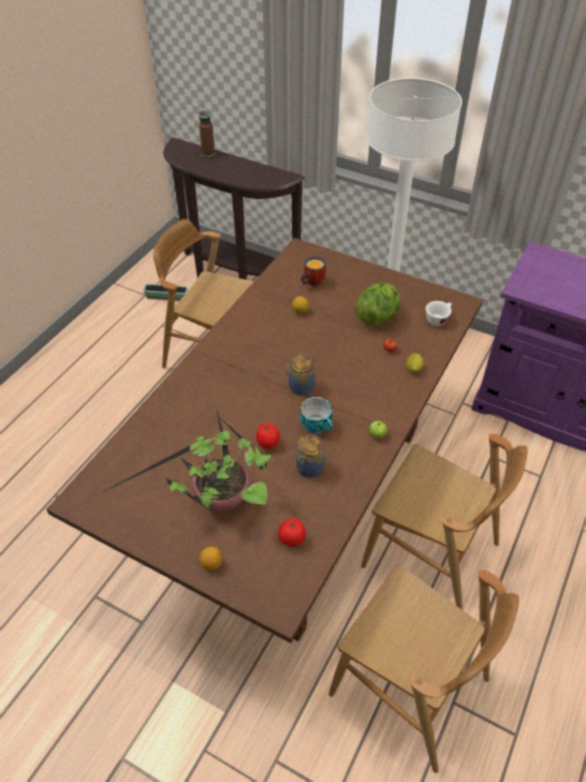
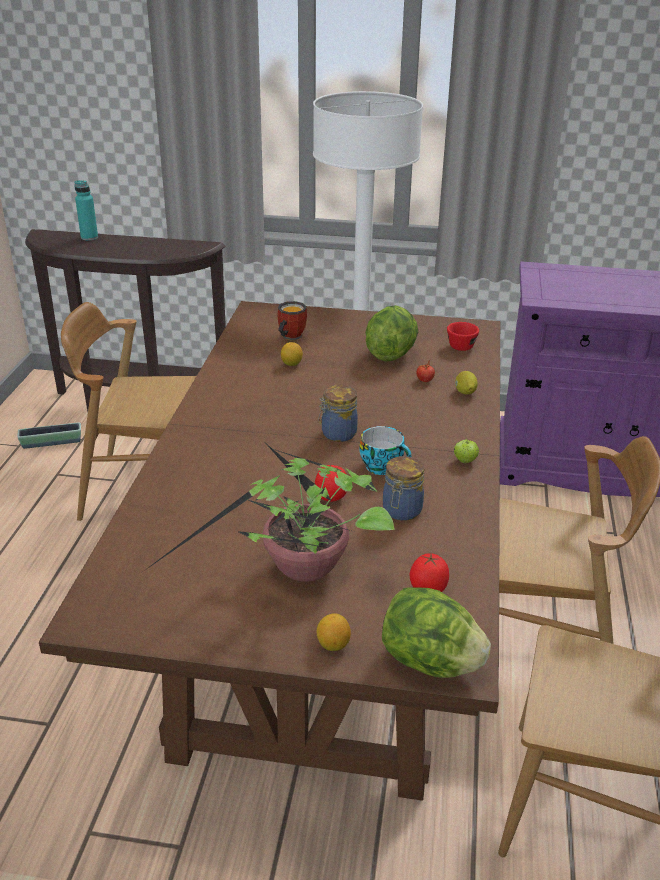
camera: 20 degrees left, 15 degrees down
brown bottle [199,111,215,157] -> turquoise bottle [75,180,98,241]
white cup [426,301,452,326] -> red cup [447,322,479,351]
none -> lettuce [382,588,491,678]

